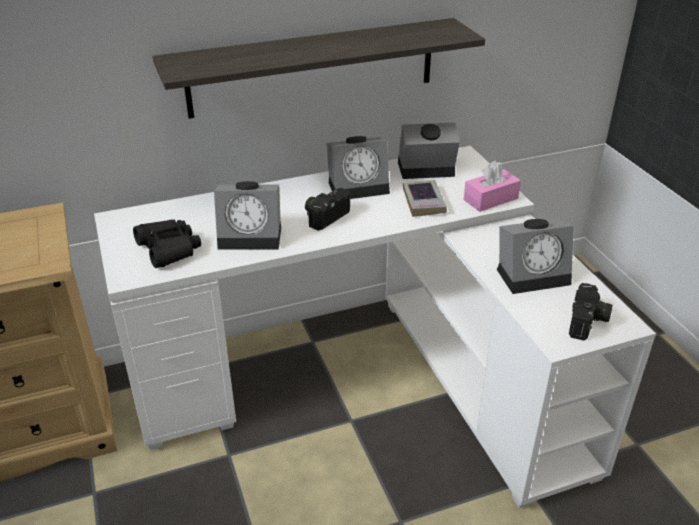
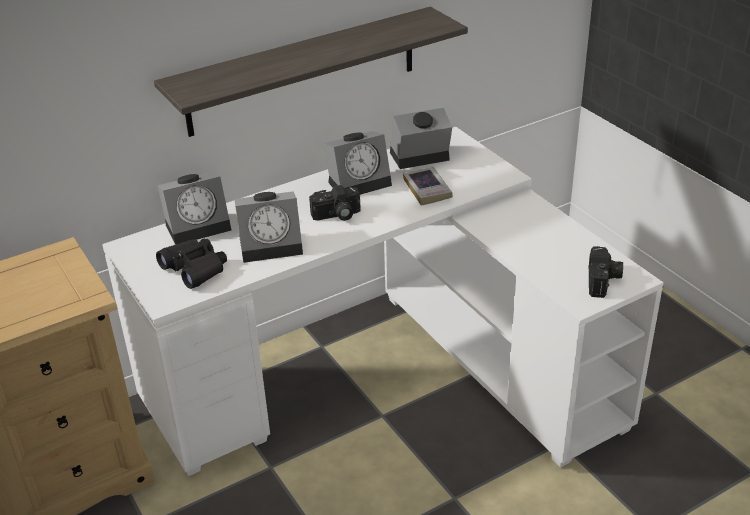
camera: 10 degrees left, 0 degrees up
camera [305,188,350,231] -> camera turned 135 degrees counterclockwise [309,185,361,221]
pink tissue box [464,161,521,212] -> none
alarm clock [497,218,574,294] -> alarm clock moved to [157,172,231,245]

